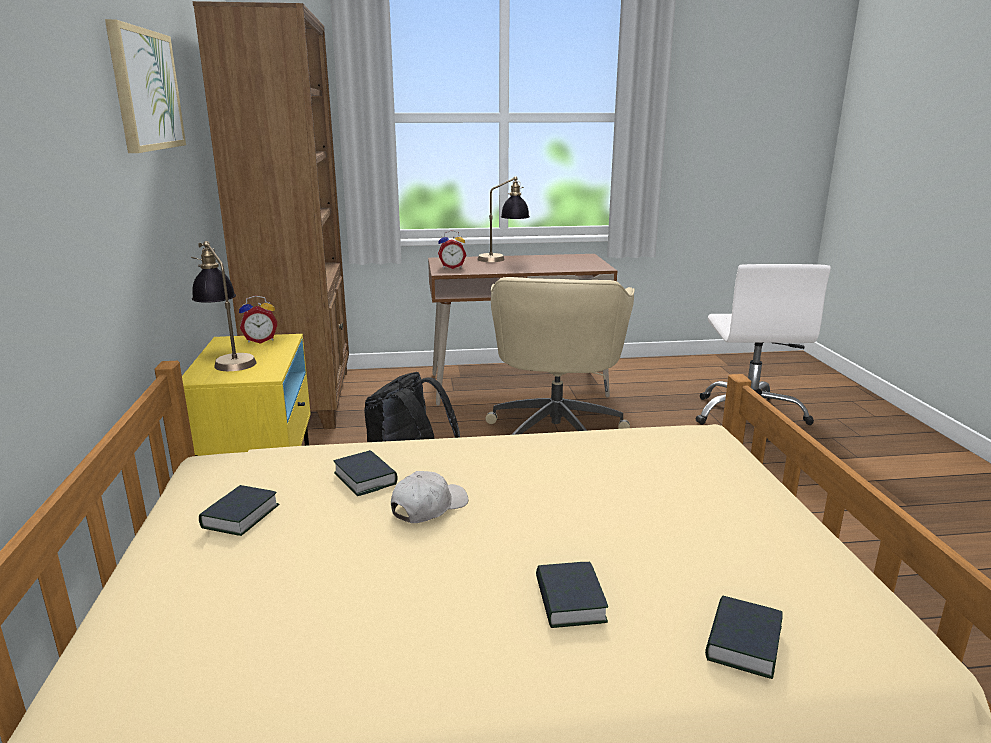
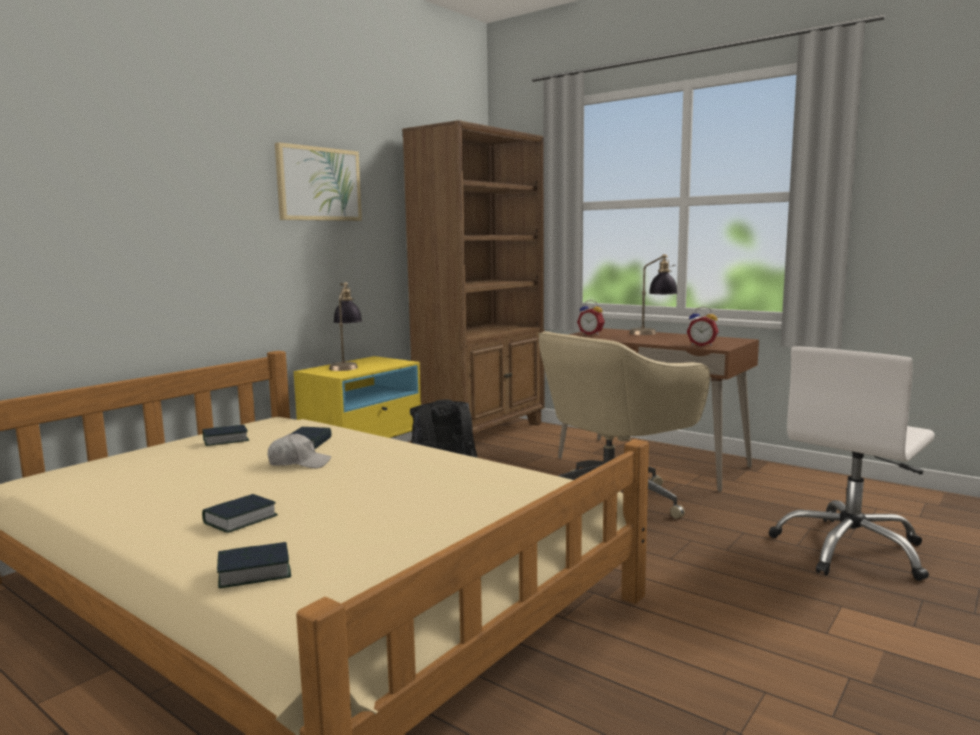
camera: 45 degrees right, 10 degrees down
alarm clock [239,295,277,344] -> alarm clock moved to [687,307,719,346]

